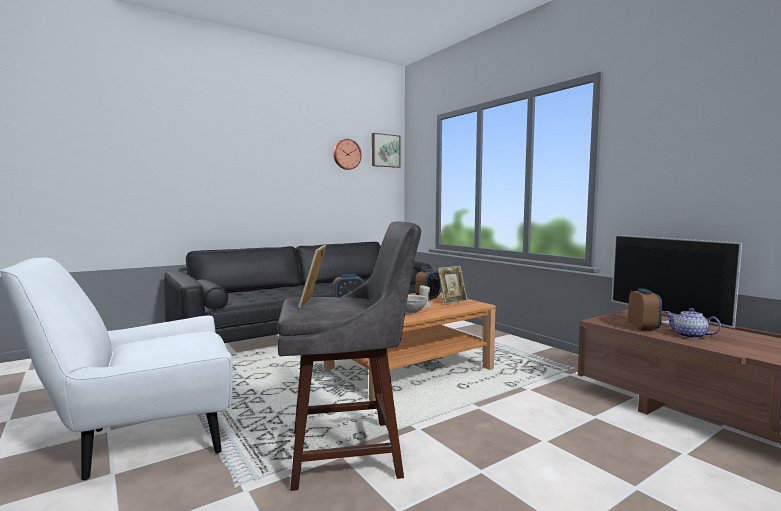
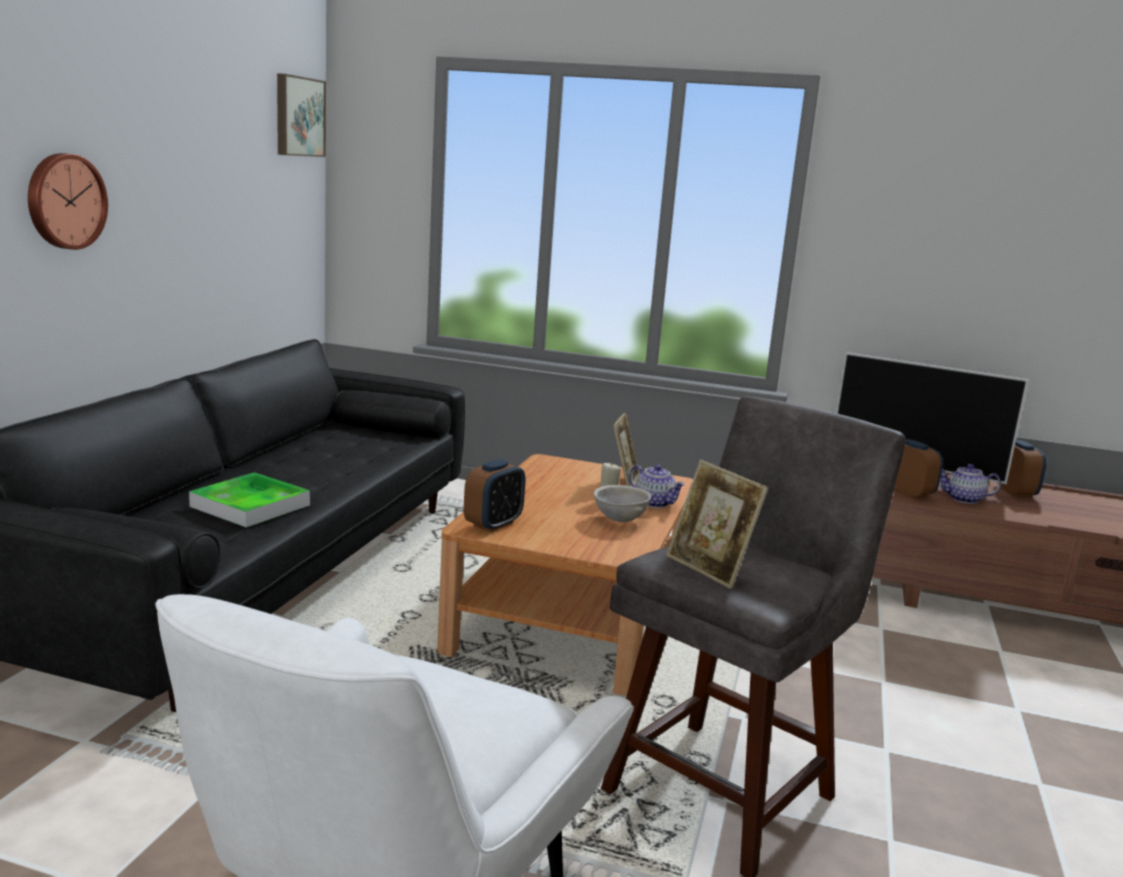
camera: 40 degrees left, 10 degrees up
wall clock [333,139,362,170] -> wall clock moved to [28,153,108,250]
alarm clock [415,269,441,300] -> alarm clock moved to [998,440,1047,498]
none -> tray [189,472,310,527]
none -> teapot [629,465,685,508]

